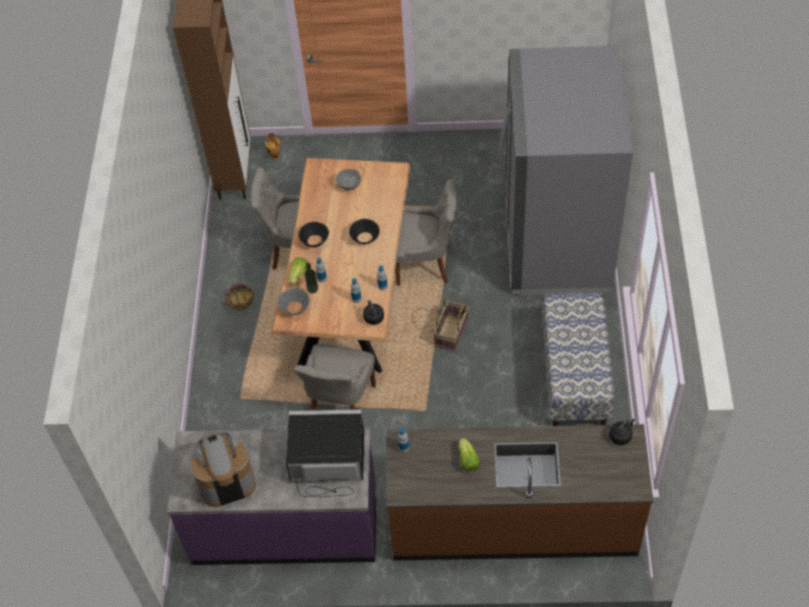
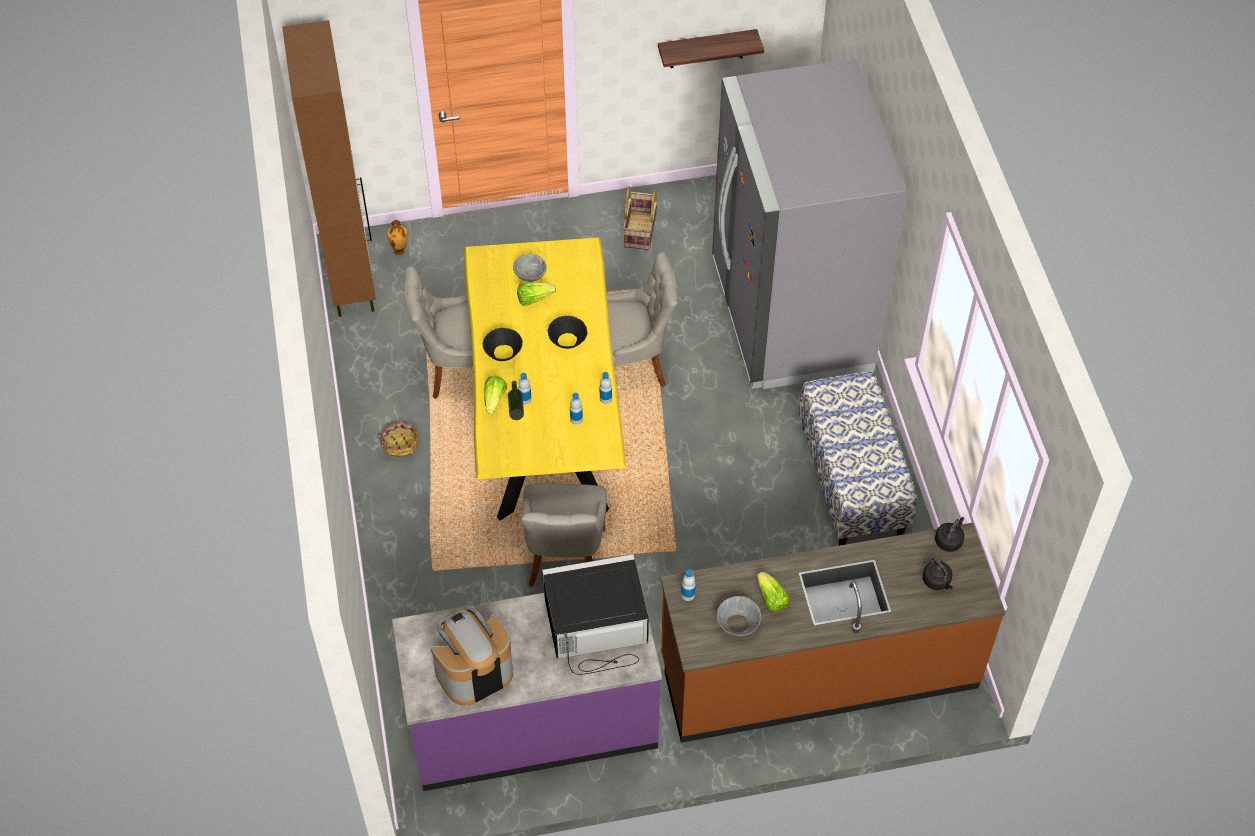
camera: 15 degrees left, 0 degrees up
brown dining table [271,158,410,373] -> yellow dining table [464,238,626,520]
grey bowl [278,288,310,315] -> grey bowl moved to [717,596,761,636]
black kettle [363,300,384,325] -> black kettle moved to [923,558,953,590]
basket [433,298,469,352] -> basket moved to [623,186,658,250]
none -> lettuce [517,282,556,305]
none -> shelf [658,29,764,68]

